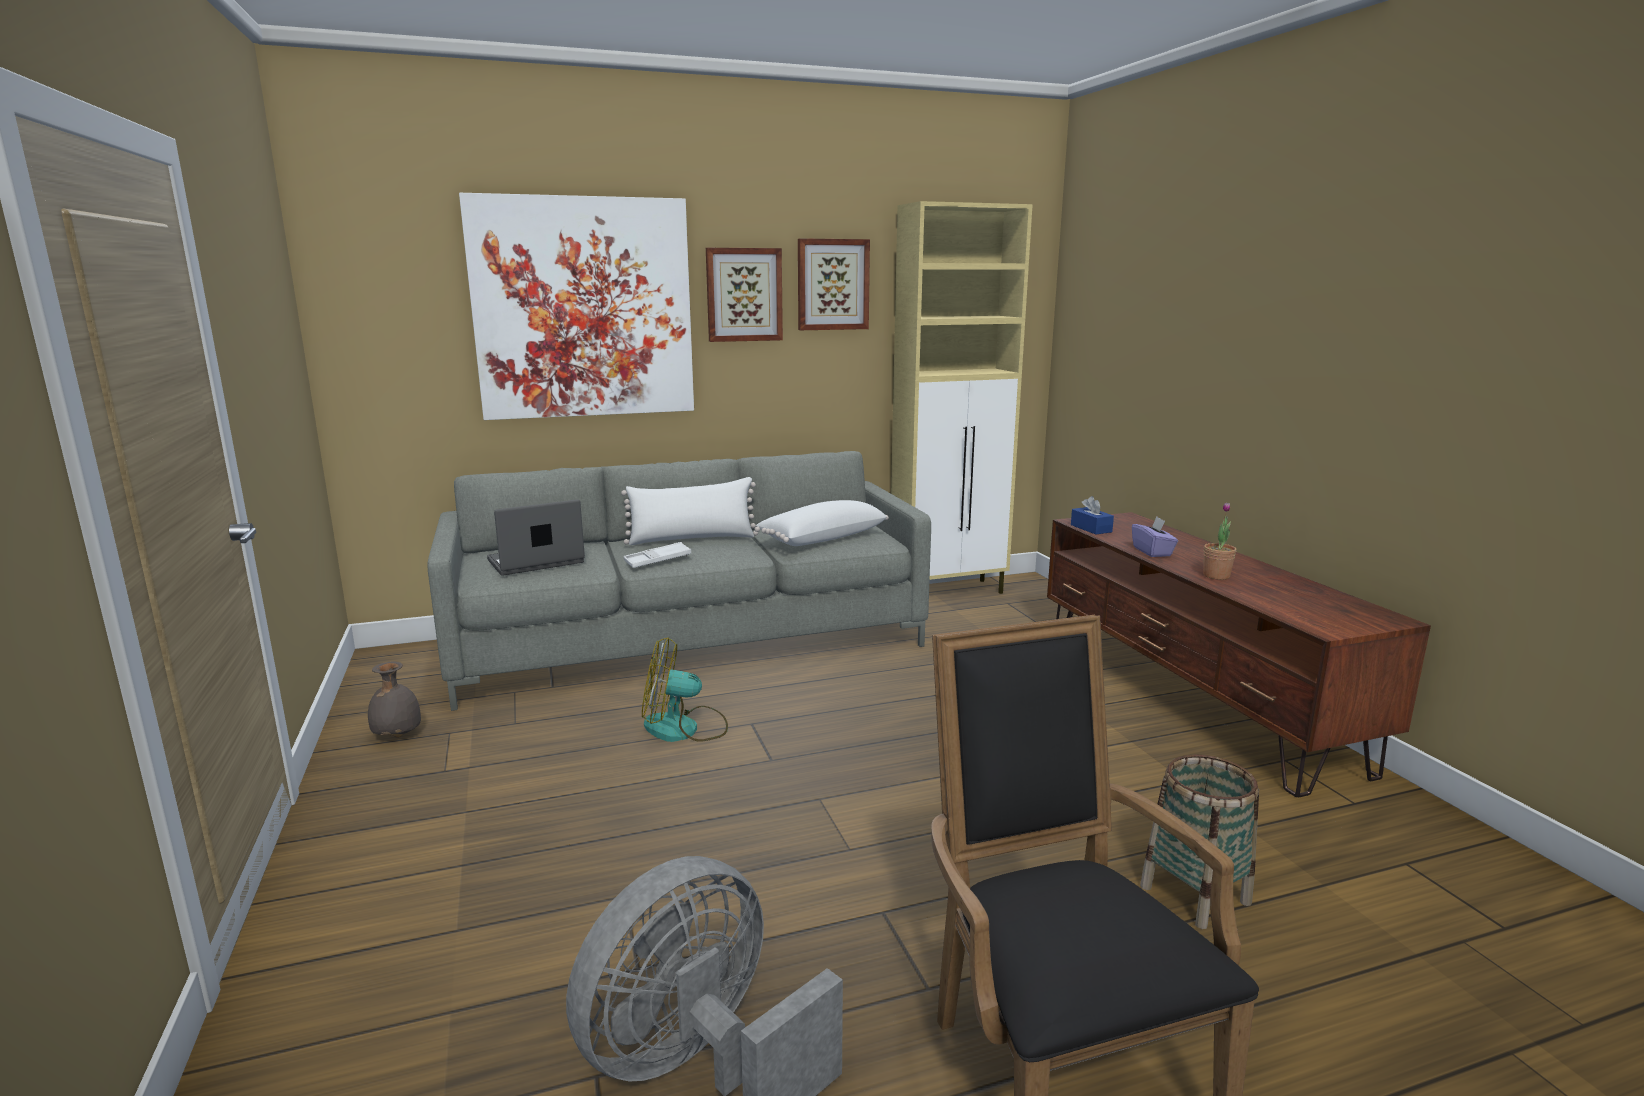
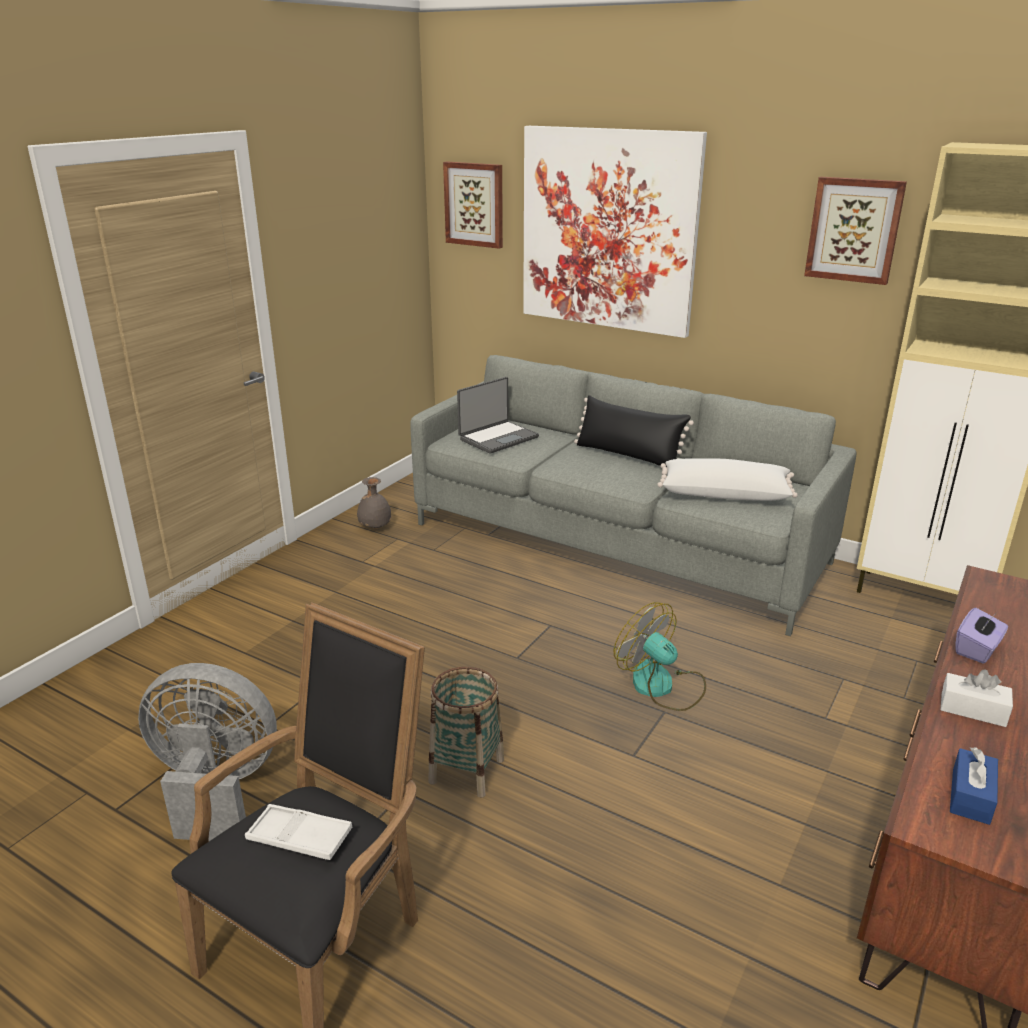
camera: 50 degrees right, 10 degrees up
laptop [487,499,585,576] -> laptop turned 120 degrees clockwise [457,377,539,453]
white pillow [621,477,758,545] -> black pillow [574,395,694,467]
white tray [624,542,691,568] -> white tray moved to [245,804,352,860]
fan [642,637,728,742] -> fan moved to [614,602,706,711]
picture [706,248,783,342] -> picture moved to [443,162,503,249]
blue tissue box [1071,496,1114,534] -> blue tissue box moved to [950,747,998,825]
basket [1140,754,1259,929] -> basket moved to [429,667,504,798]
potted plant [1203,502,1237,580] -> white tissue box [941,670,1013,727]

